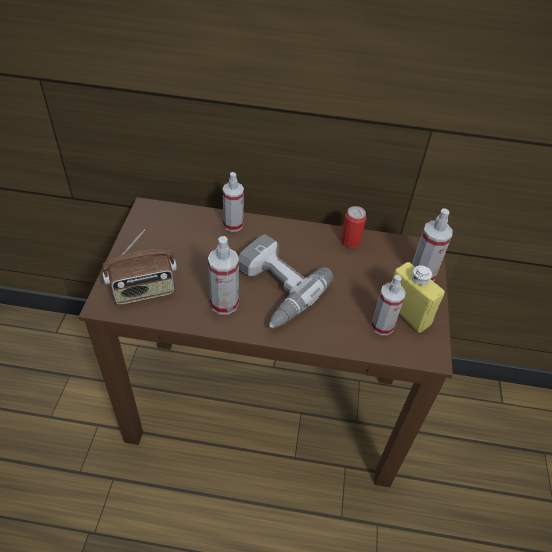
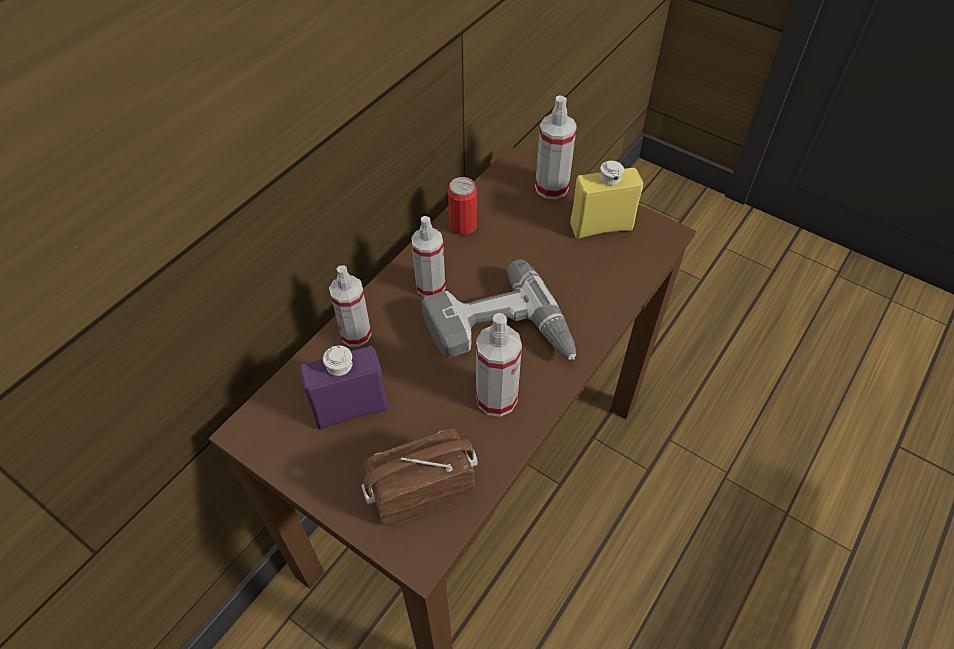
camera: 60 degrees left, 5 degrees up
radio [103,229,177,305] -> radio turned 120 degrees counterclockwise [361,429,478,526]
spray bottle [371,275,405,335] -> spray bottle moved to [411,216,446,297]
none -> purple bottle [300,345,388,429]

